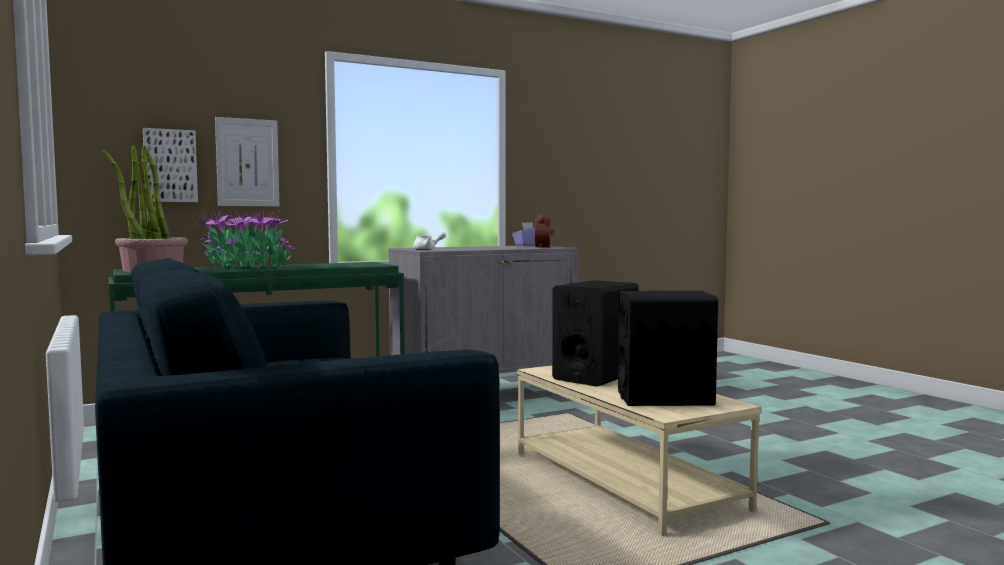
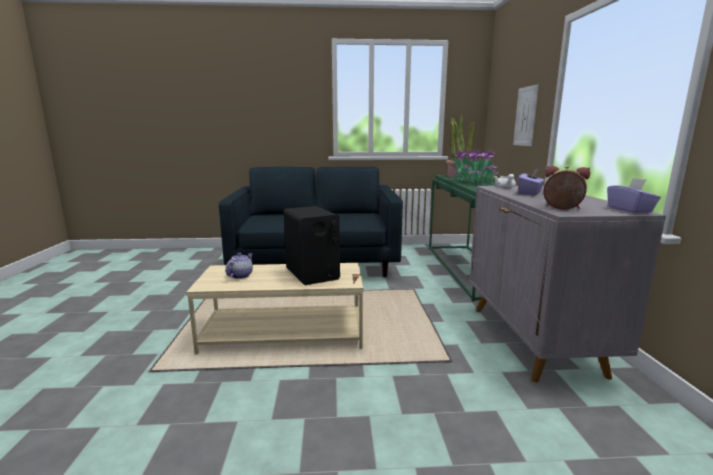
camera: 115 degrees right, 10 degrees up
picture [143,128,198,202] -> none
black speaker [618,291,718,406] -> teapot [225,253,253,279]
none -> purple tissue box [518,169,545,195]

